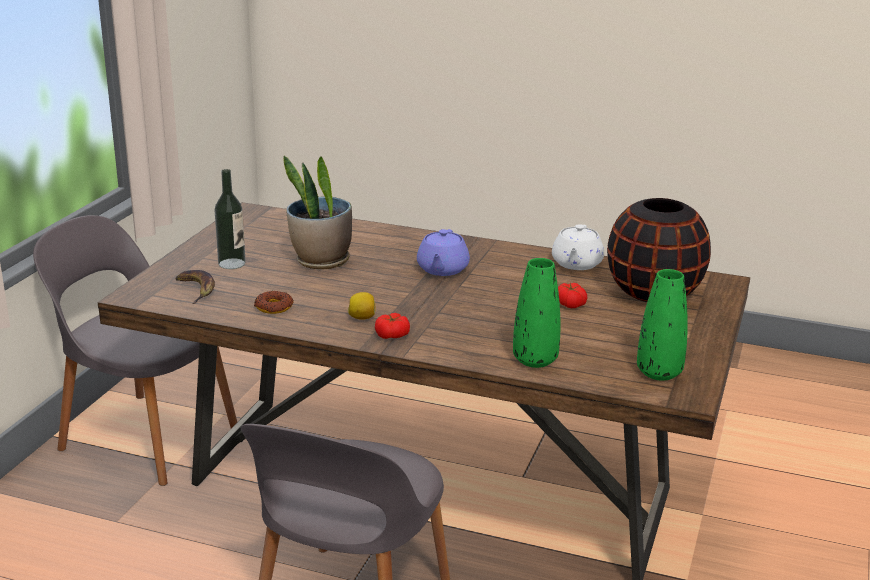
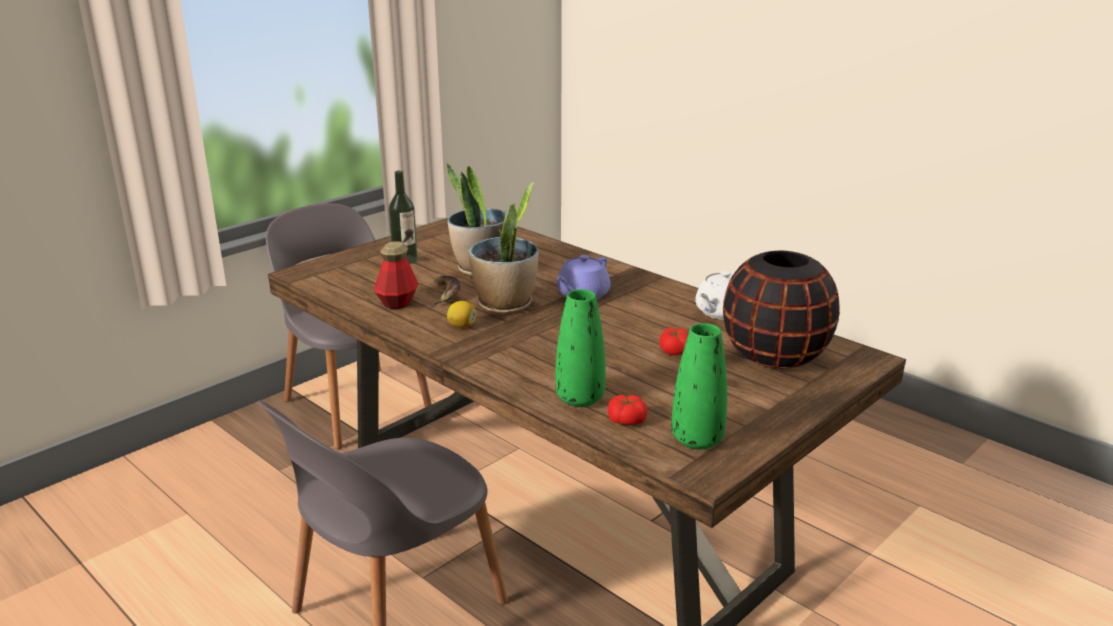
camera: 25 degrees right, 0 degrees up
banana [175,270,215,304] -> banana moved to [429,276,461,307]
donut [254,291,294,314] -> bottle [374,241,418,309]
tomato [375,313,410,339] -> tomato moved to [608,395,648,425]
none -> potted plant [469,182,538,315]

